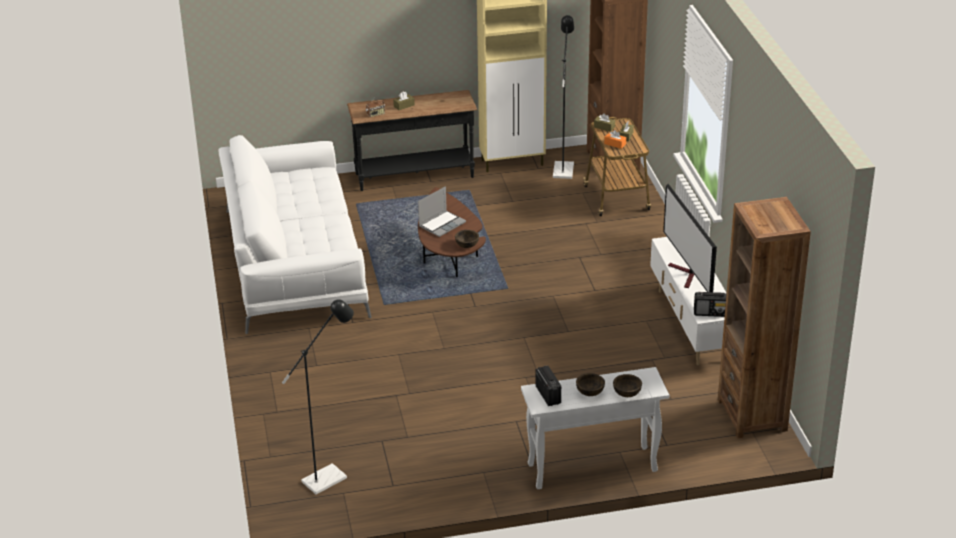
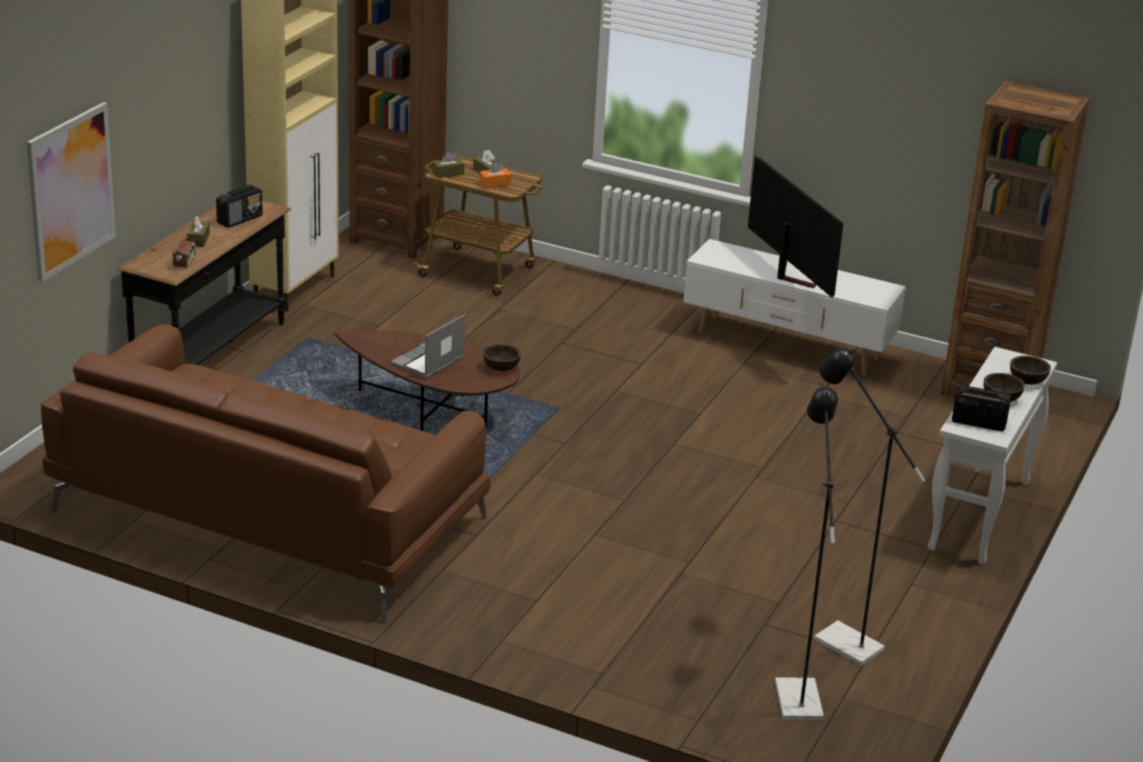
camera: 55 degrees left, 5 degrees down
white sofa [219,135,371,334] -> brown sofa [41,324,491,622]
laptop [418,186,466,237] -> laptop turned 135 degrees counterclockwise [391,314,465,379]
black floor lamp [553,15,574,179] -> black floor lamp moved to [814,347,926,666]
television [663,184,717,292] -> television turned 135 degrees counterclockwise [748,156,844,298]
radio [694,292,727,317] -> radio moved to [216,185,263,228]
none -> picture [27,102,116,282]

